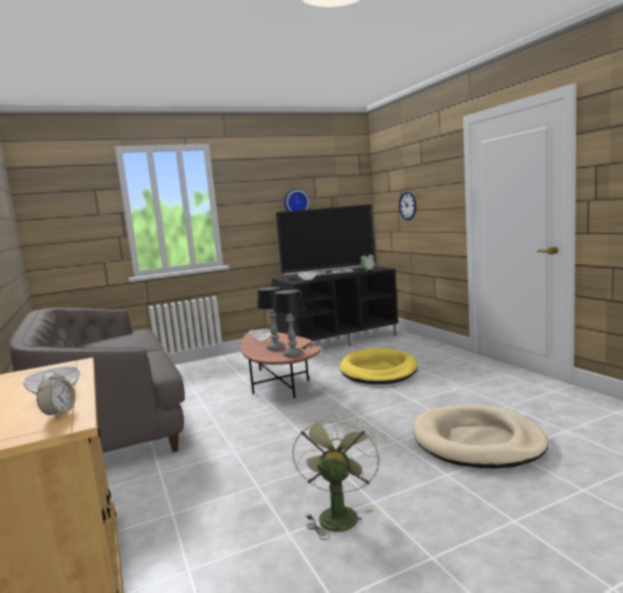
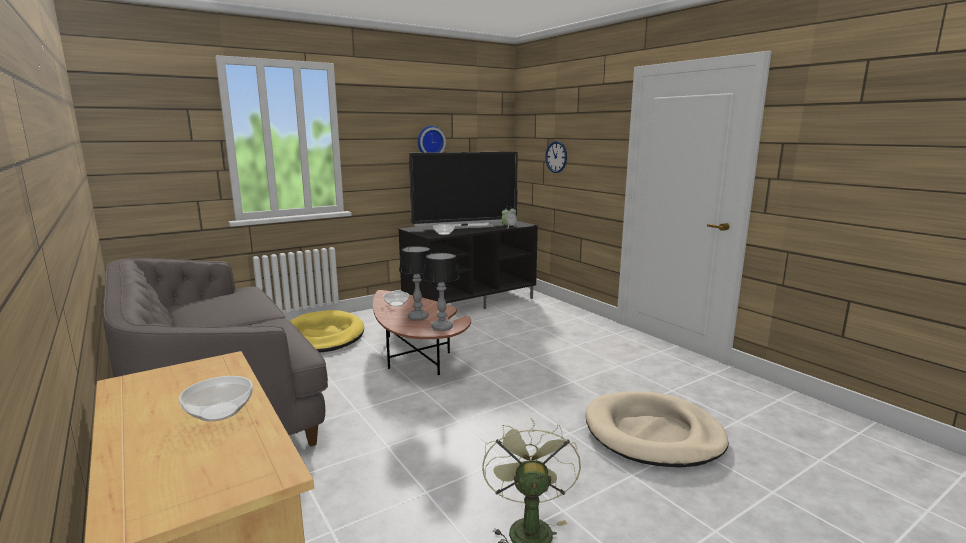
camera: 10 degrees left, 5 degrees up
alarm clock [37,370,76,418] -> none
yellow dog bed [340,348,418,384] -> yellow dog bed moved to [290,310,364,353]

